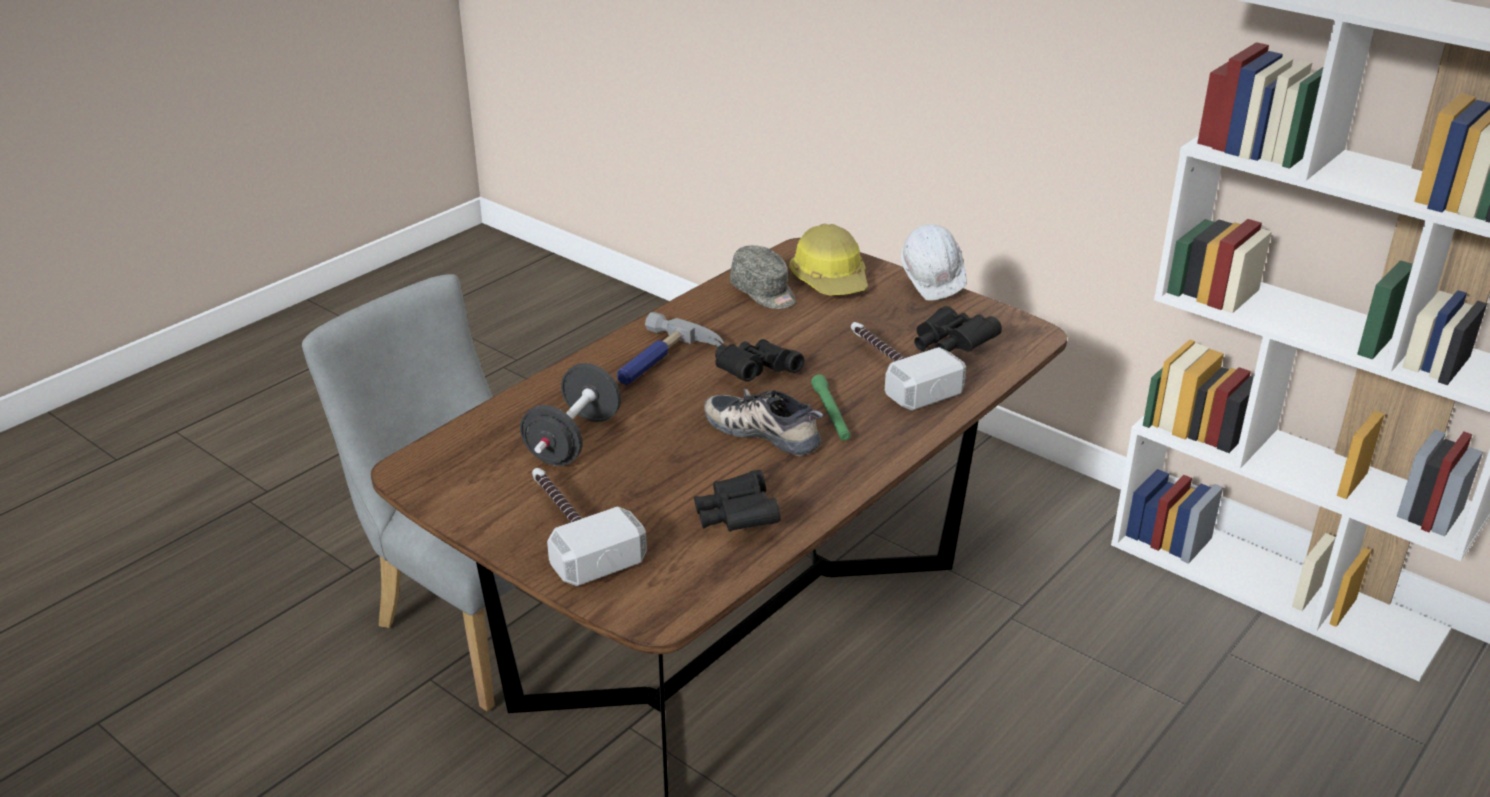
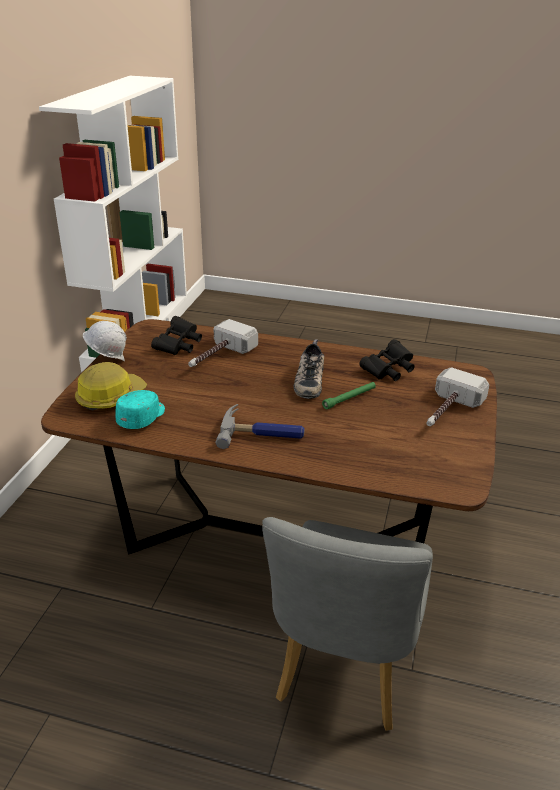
camera: 115 degrees left, 0 degrees up
black dumbbell [520,363,621,466] -> none
black binoculars [715,339,804,382] -> none
grey cap [730,245,796,309] -> turquoise cap [115,390,165,429]
green flashlight [811,374,851,441] -> green flashlight moved to [322,382,376,409]

